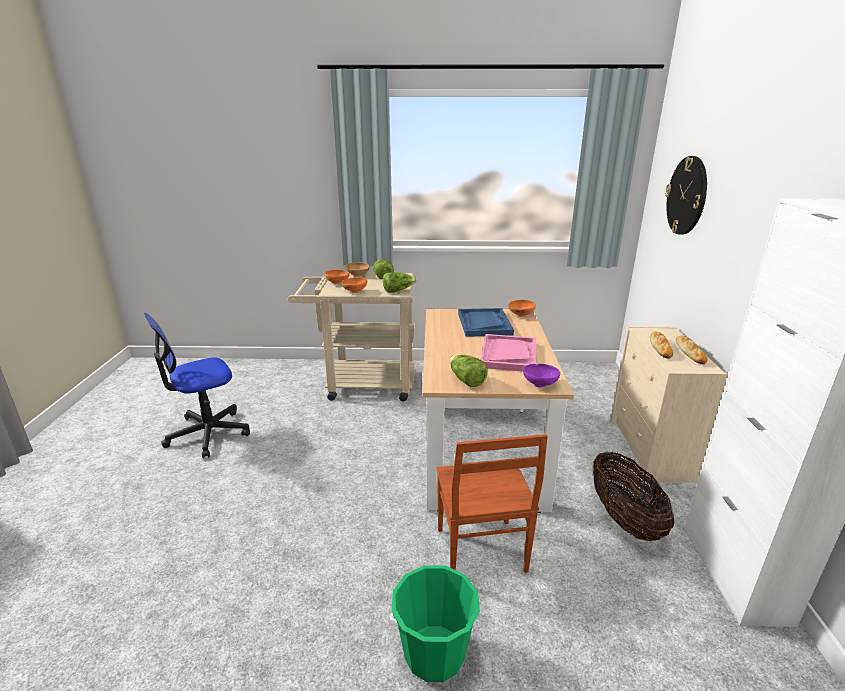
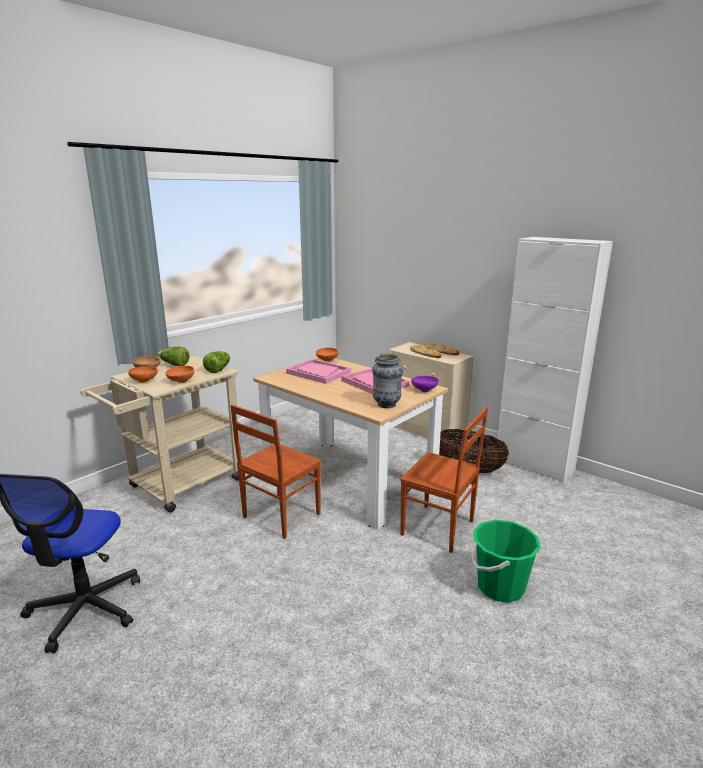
camera: 50 degrees left, 5 degrees down
lettuce [450,355,488,387] -> vase [372,353,403,408]
blue tray [458,308,514,337] -> pink tray [286,359,351,384]
wall clock [665,156,707,235] -> none
none -> brown chair [230,404,321,539]

